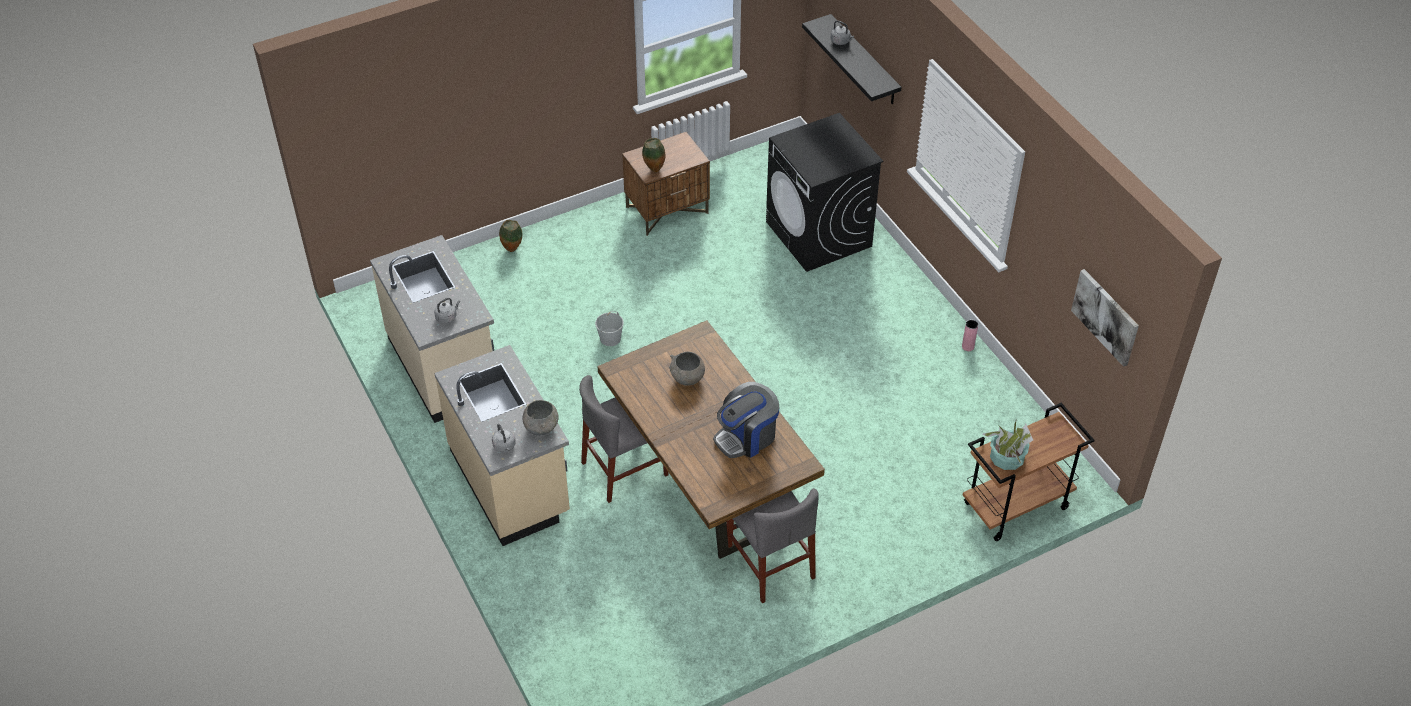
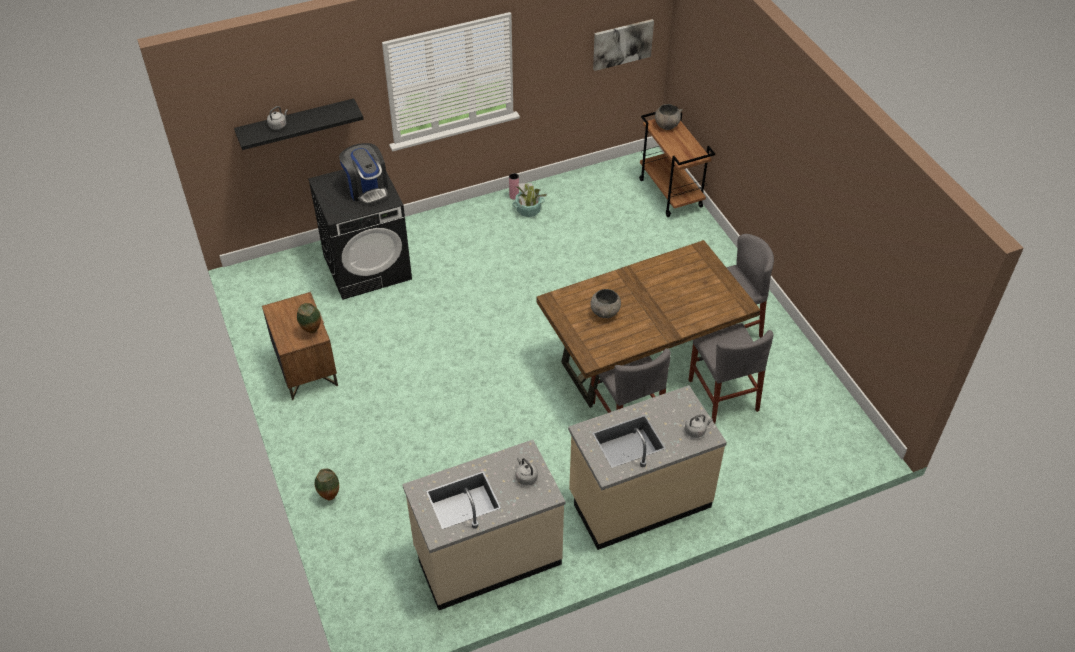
camera: 85 degrees left, 0 degrees up
grey bowl [523,400,559,436] -> grey bowl moved to [655,104,682,130]
white bucket [595,311,624,346] -> none
coffee machine [713,382,779,458] -> coffee machine moved to [339,143,388,205]
potted plant [983,421,1033,470] -> potted plant moved to [512,183,548,217]
none -> grey chair [689,323,773,424]

